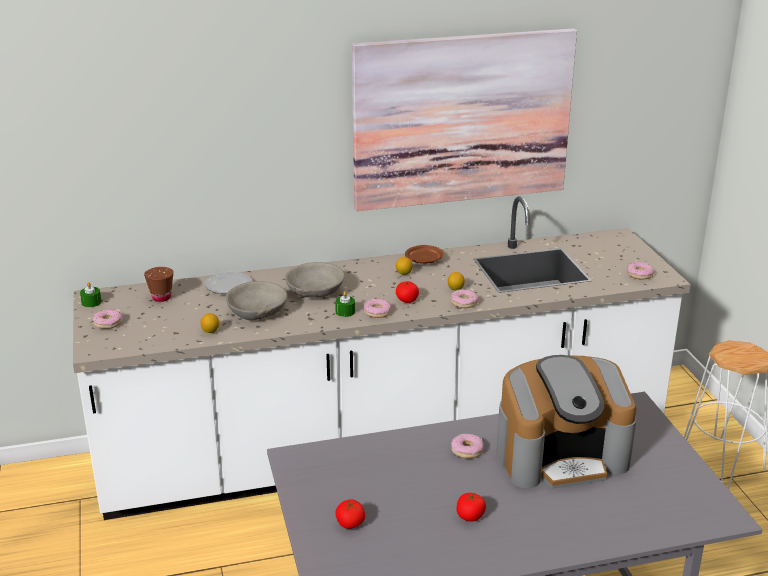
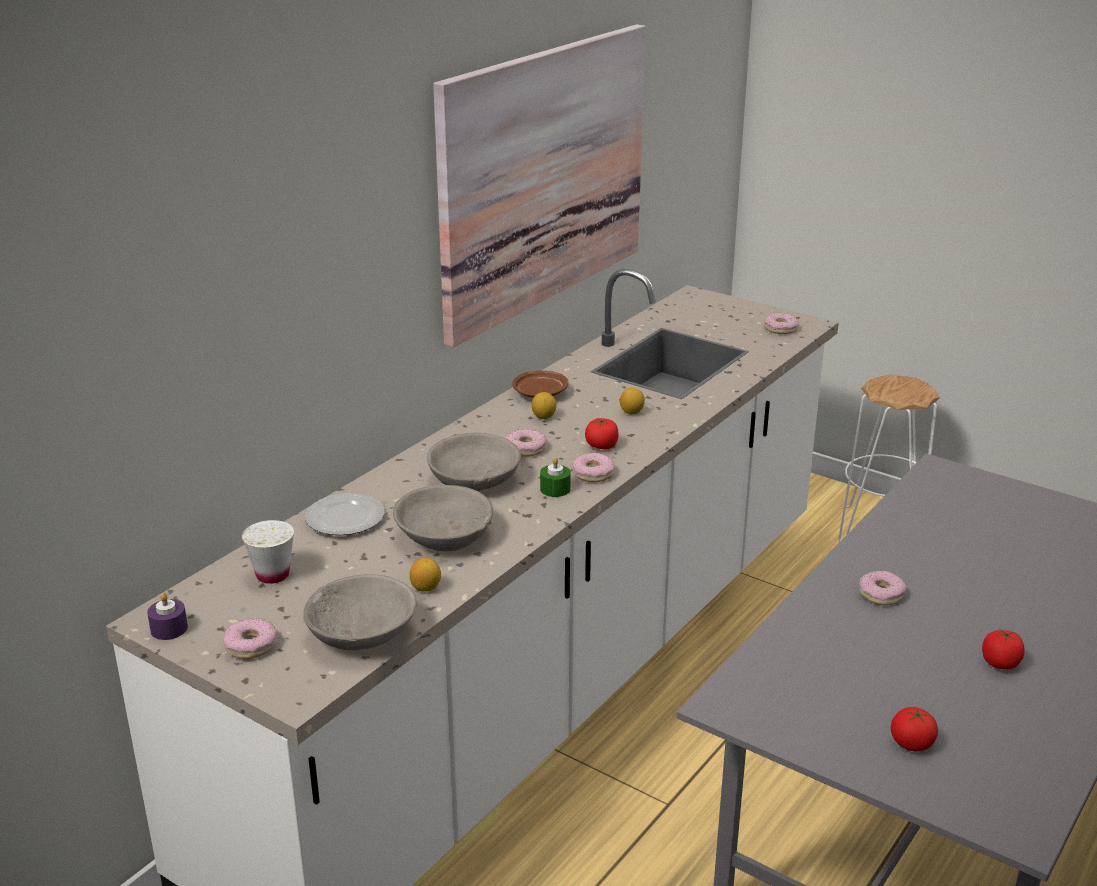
camera: 40 degrees left, 0 degrees up
green candle [80,282,102,307] -> purple candle [147,593,188,640]
brown cup [144,267,174,302] -> white cup [242,520,294,584]
donut [451,289,479,308] -> donut moved to [506,429,547,457]
coffee machine [496,355,637,489] -> none
none -> grey bowl [303,574,417,650]

